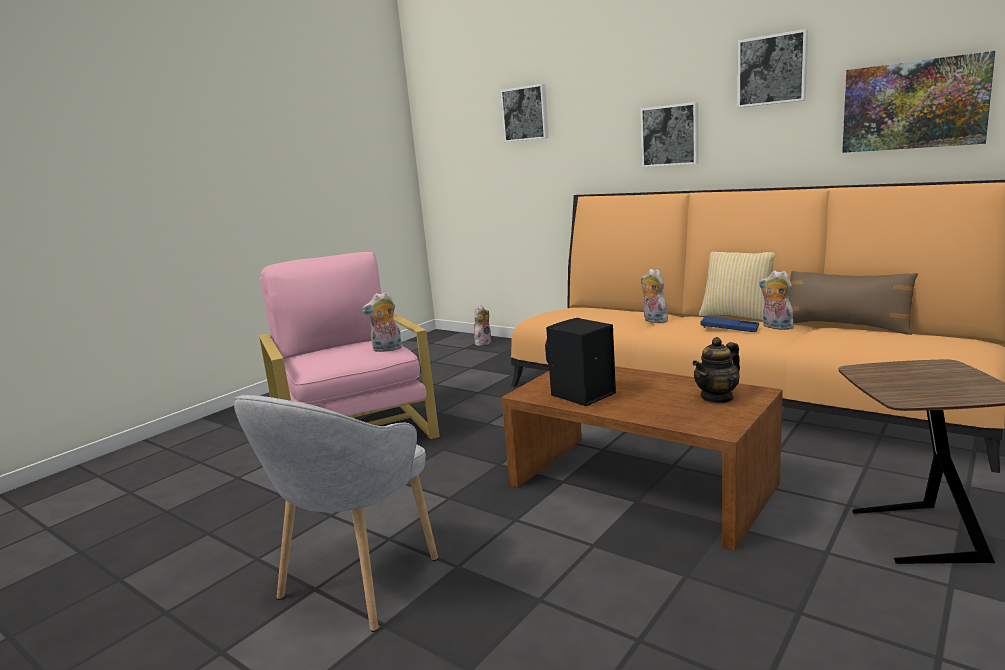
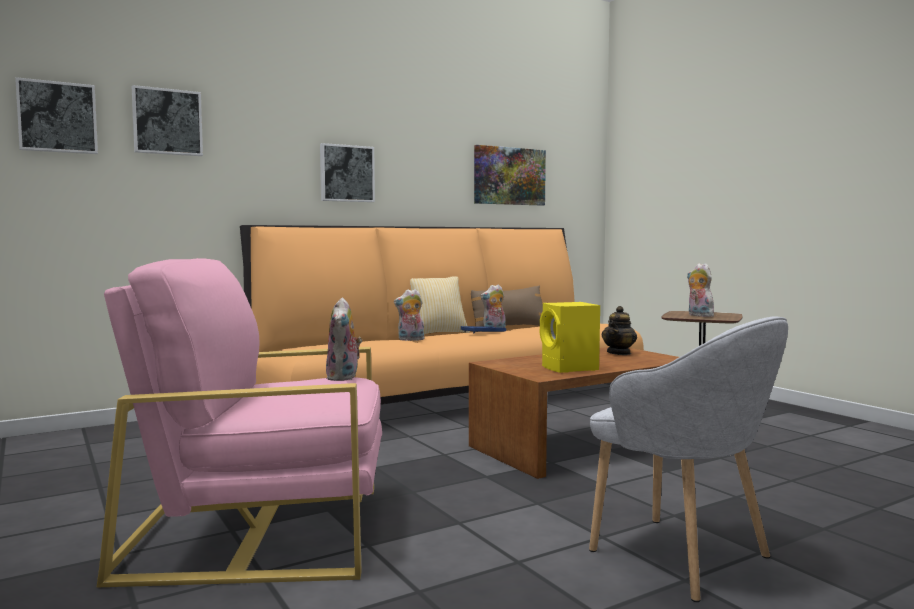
camera: 70 degrees left, 10 degrees down
plush toy [474,306,492,346] -> plush toy moved to [687,263,714,317]
black speaker [545,318,616,406] -> yellow speaker [540,302,600,373]
teapot [692,337,740,404] -> teapot turned 45 degrees clockwise [602,306,637,355]
picture [737,29,808,108] -> picture moved to [15,77,98,154]

